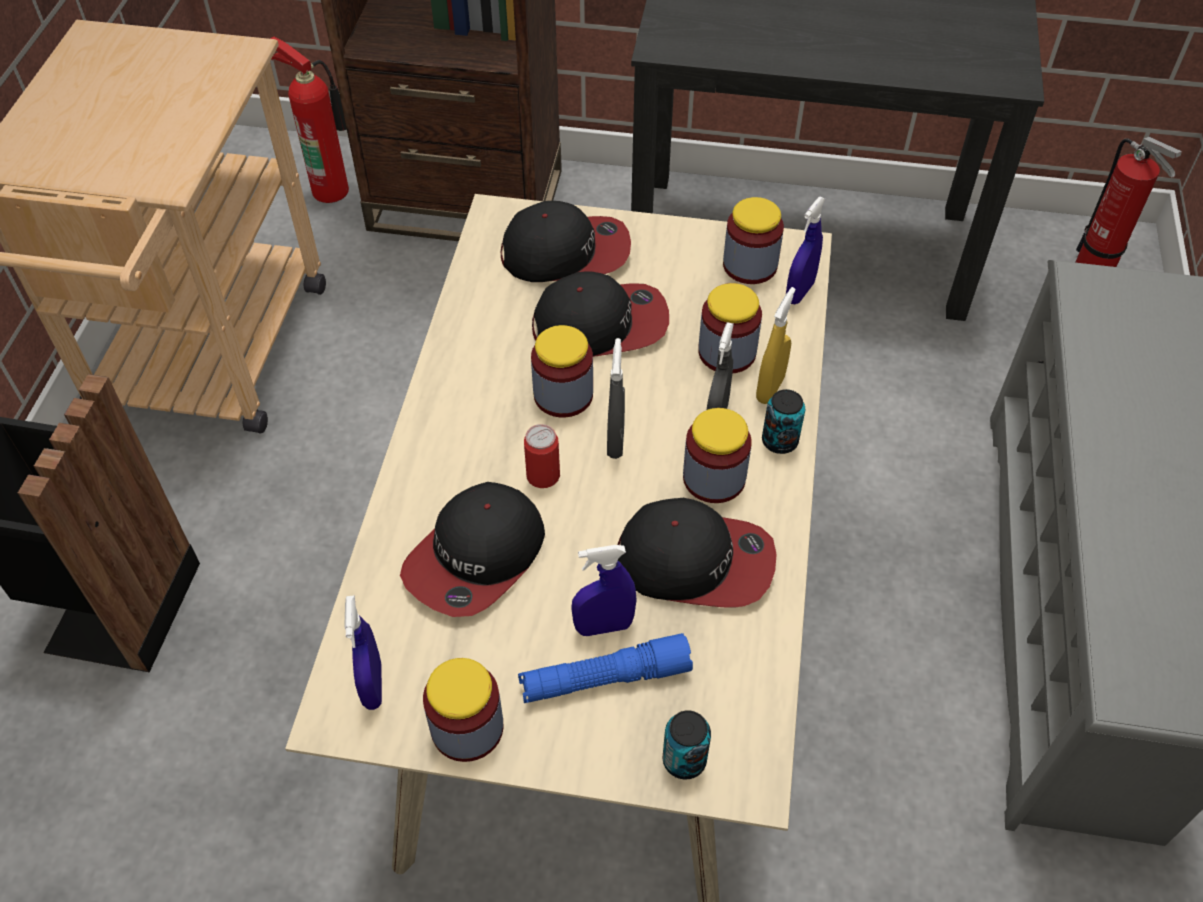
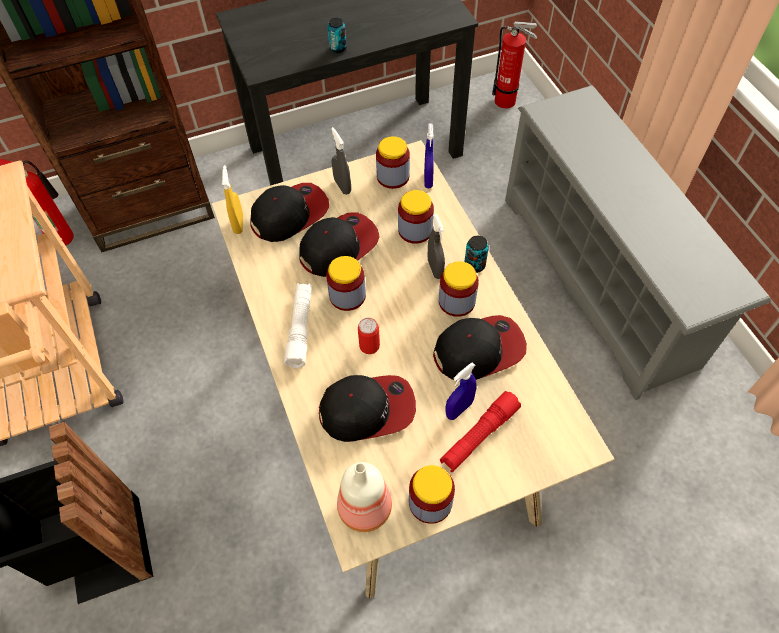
camera: 30 degrees left, 5 degrees up
blue spray bottle [344,595,382,710] -> bottle [337,462,392,532]
cap [400,482,545,617] -> cap turned 105 degrees counterclockwise [319,375,416,442]
blue flashlight [518,633,693,703] -> red flashlight [440,391,521,472]
grey spray bottle [607,338,625,459] -> grey spray bottle moved to [331,127,351,195]
can [663,710,711,780] -> can moved to [327,18,347,53]
yellow spray bottle [756,287,796,404] -> yellow spray bottle moved to [222,165,243,234]
none -> white flashlight [284,283,312,368]

